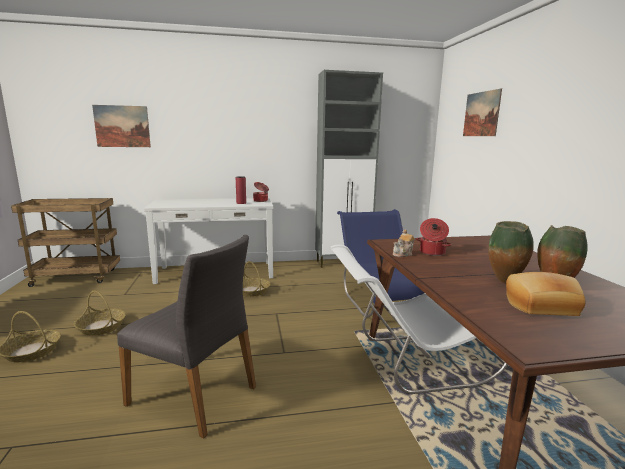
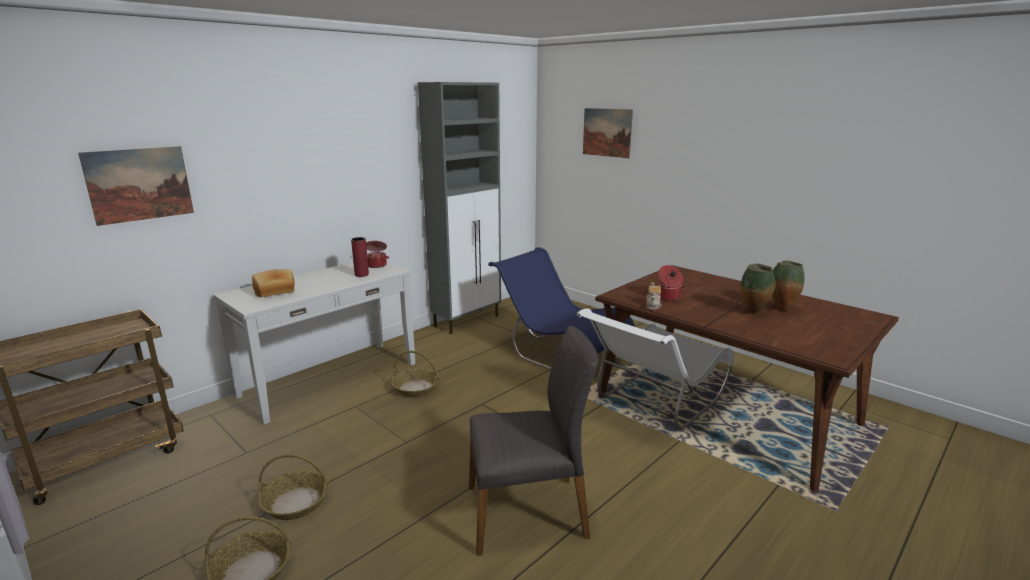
camera: 35 degrees left, 5 degrees up
bread [506,272,585,316] -> bread moved to [252,269,294,297]

